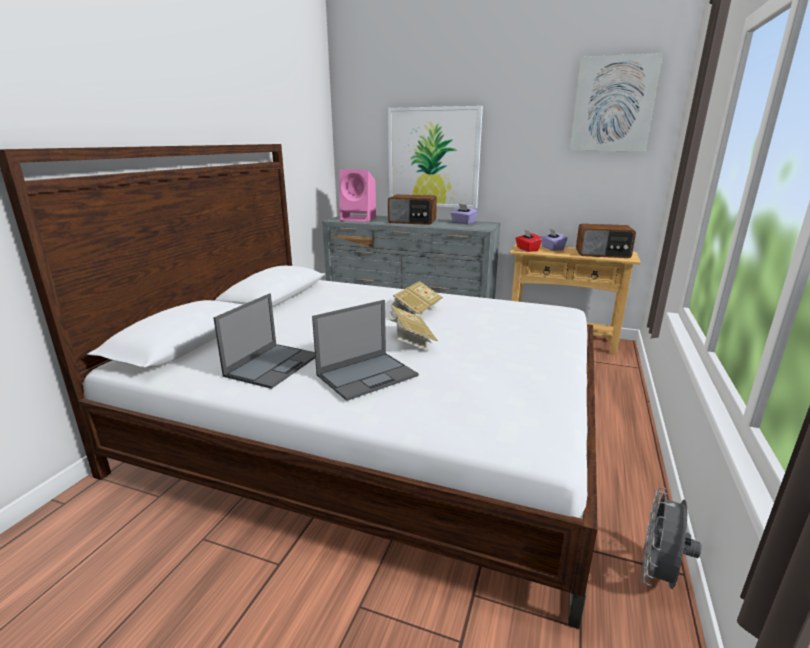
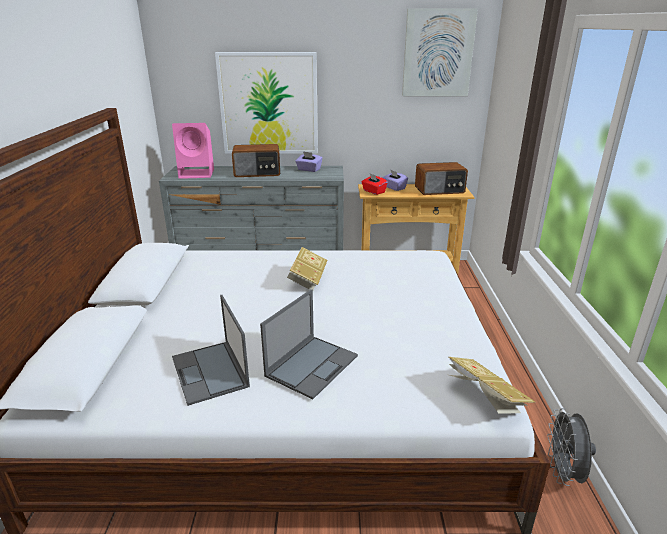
camera: 20 degrees left, 5 degrees up
laptop [213,293,315,389] -> laptop turned 150 degrees clockwise [172,295,250,406]
book [388,305,438,351] -> book moved to [449,357,535,414]

